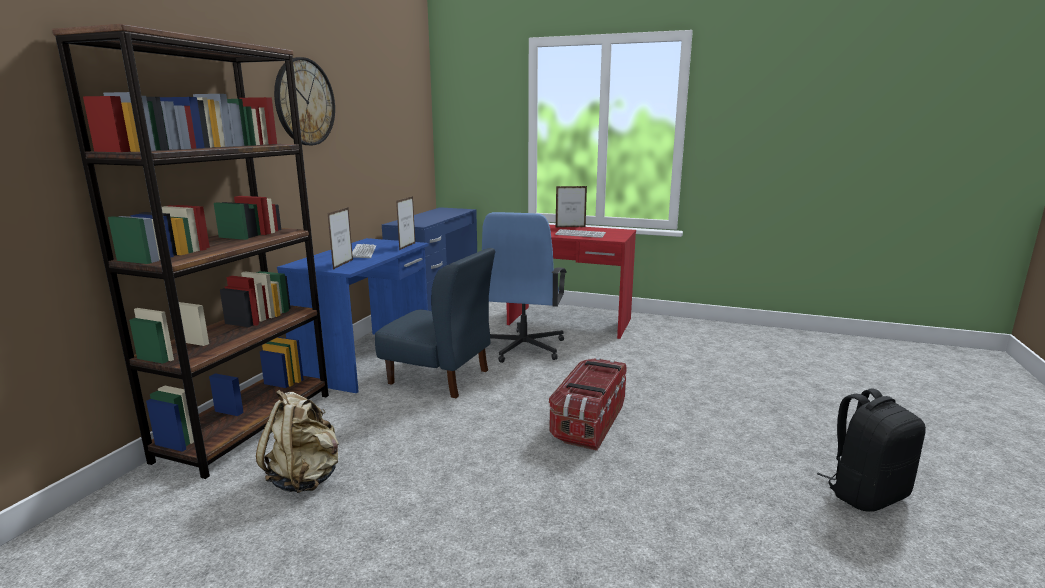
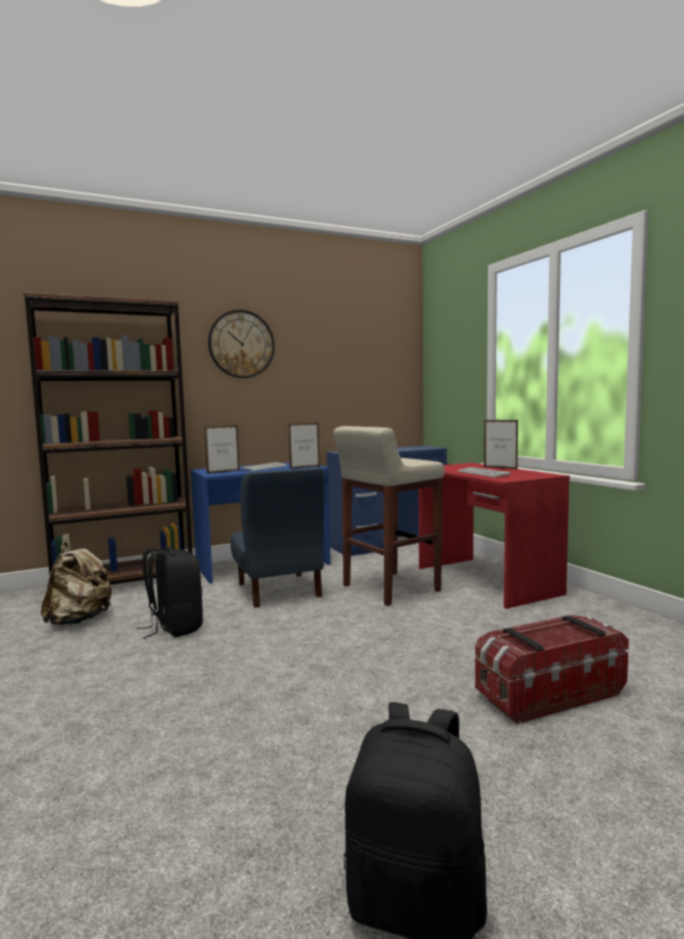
camera: 45 degrees right, 10 degrees down
blue office chair [482,212,567,363] -> beige stool [333,426,444,606]
storage box [549,358,627,451] -> storage box moved to [475,615,629,724]
none -> black backpack [137,546,203,639]

